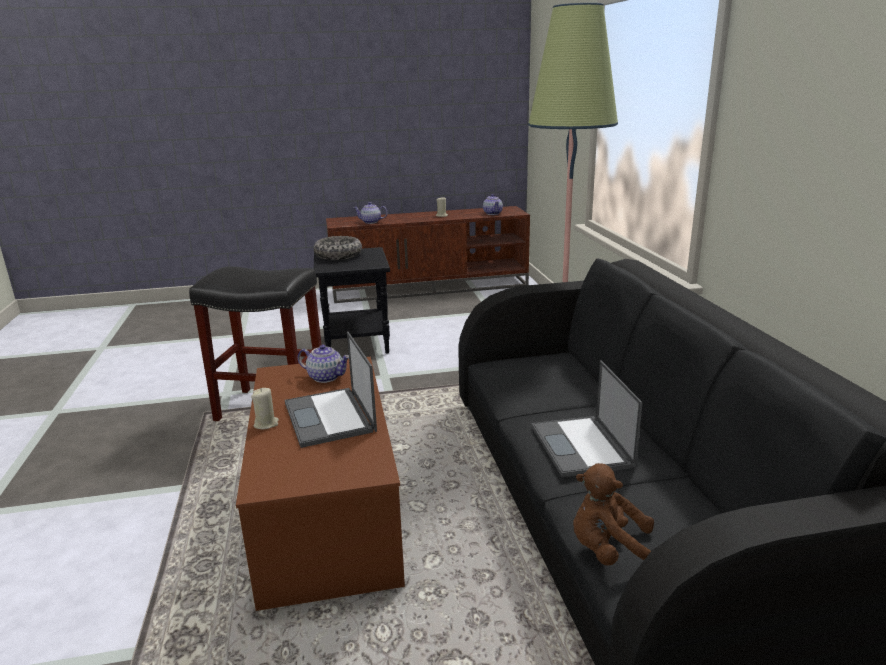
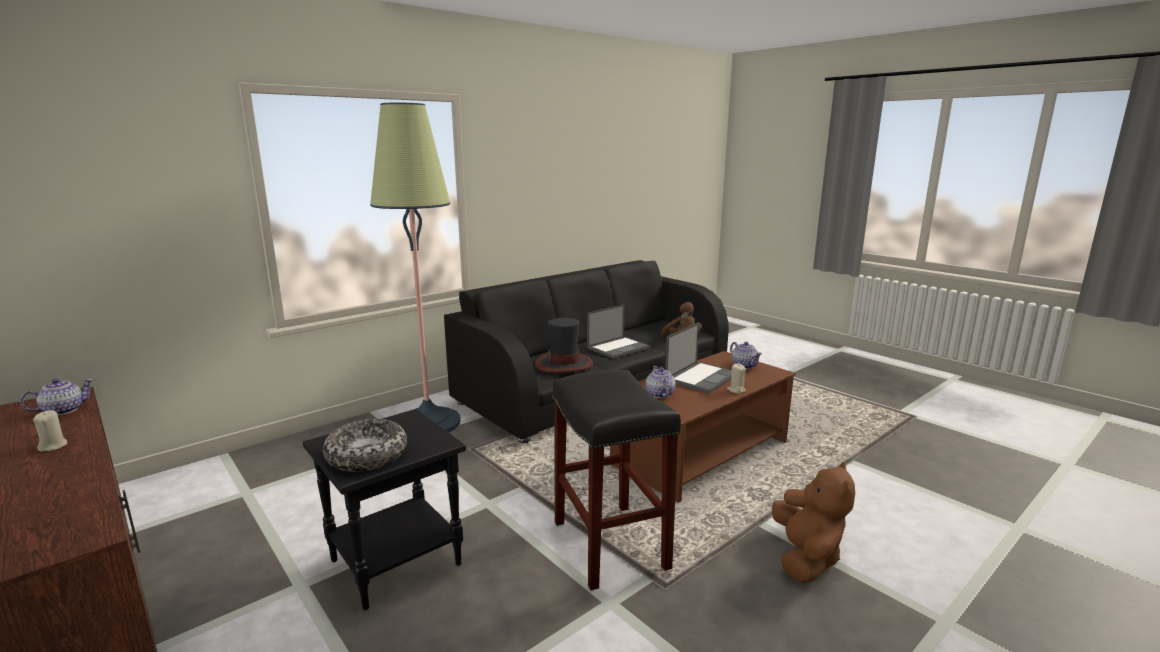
camera: 120 degrees left, 5 degrees down
teapot [353,202,387,224] -> teapot moved to [730,342,762,369]
none -> hat [535,318,593,373]
none -> brown plush toy [772,462,855,583]

